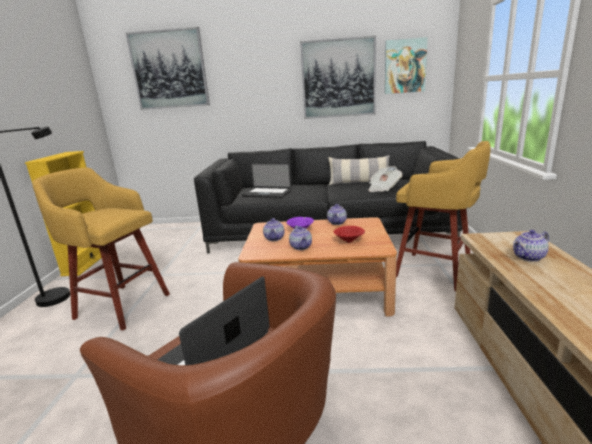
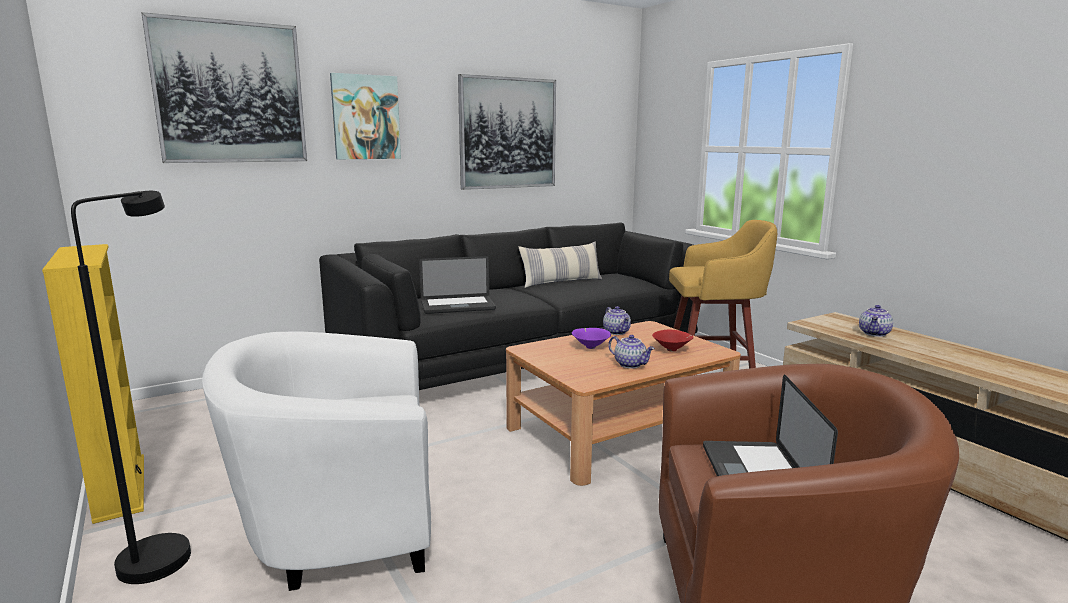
camera: 35 degrees left, 5 degrees down
yellow stool [33,168,170,331] -> white armchair [202,332,431,591]
teapot [263,218,285,241] -> none
newspaper [368,166,402,192] -> none
picture [385,37,428,94] -> picture moved to [330,73,401,159]

